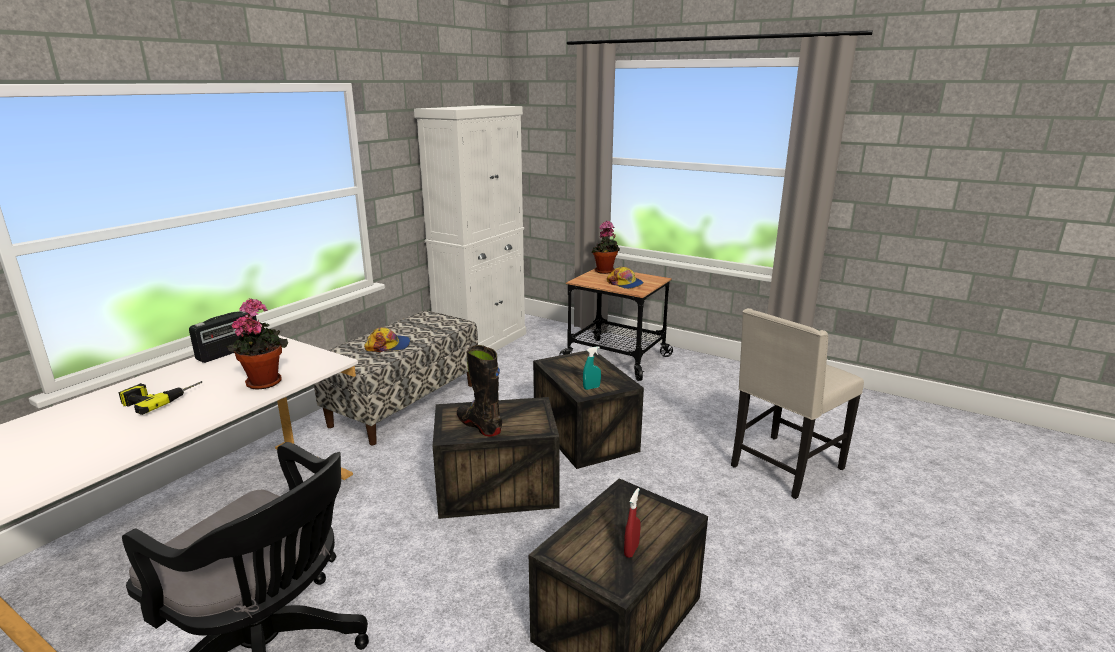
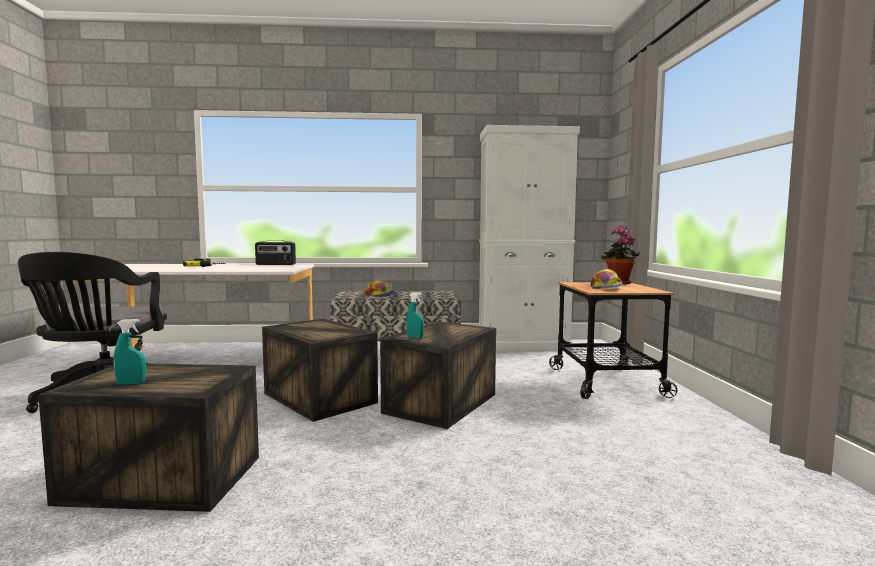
camera: 55 degrees right, 15 degrees down
potted plant [226,298,288,389] -> none
black boot [457,345,502,436] -> none
red spray bottle [624,488,641,558] -> turquoise spray bottle [114,319,146,385]
beige chair [731,308,864,499] -> none

